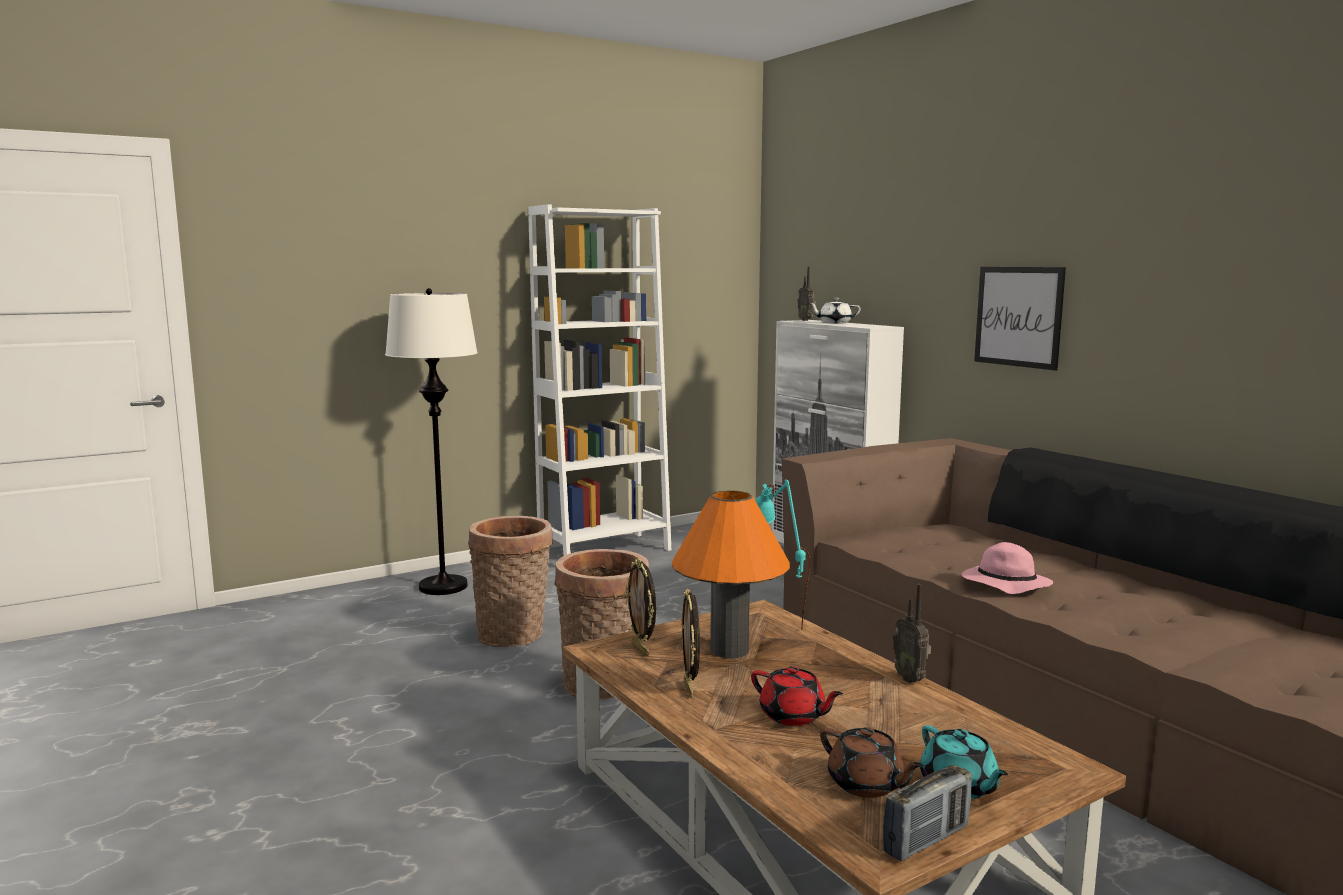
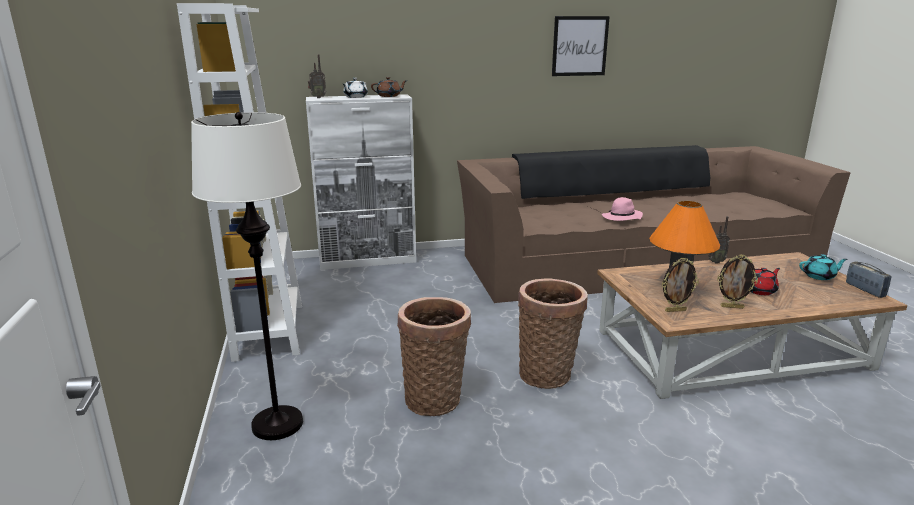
camera: 70 degrees left, 10 degrees up
turquoise table lamp [755,480,810,630] -> none
brown teapot [820,727,924,798] -> brown teapot moved to [371,77,408,97]
picture [974,267,1066,371] -> picture moved to [552,16,610,76]

